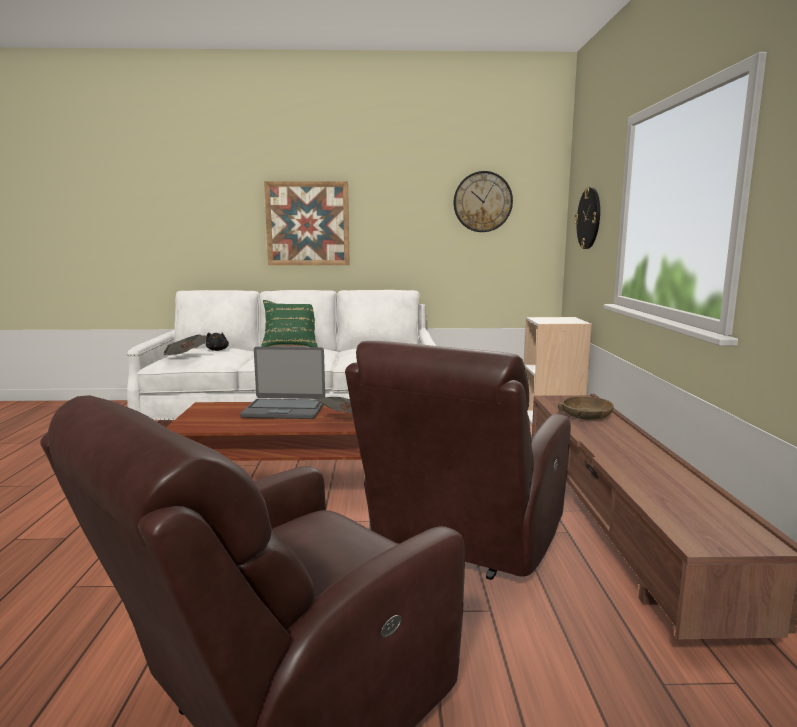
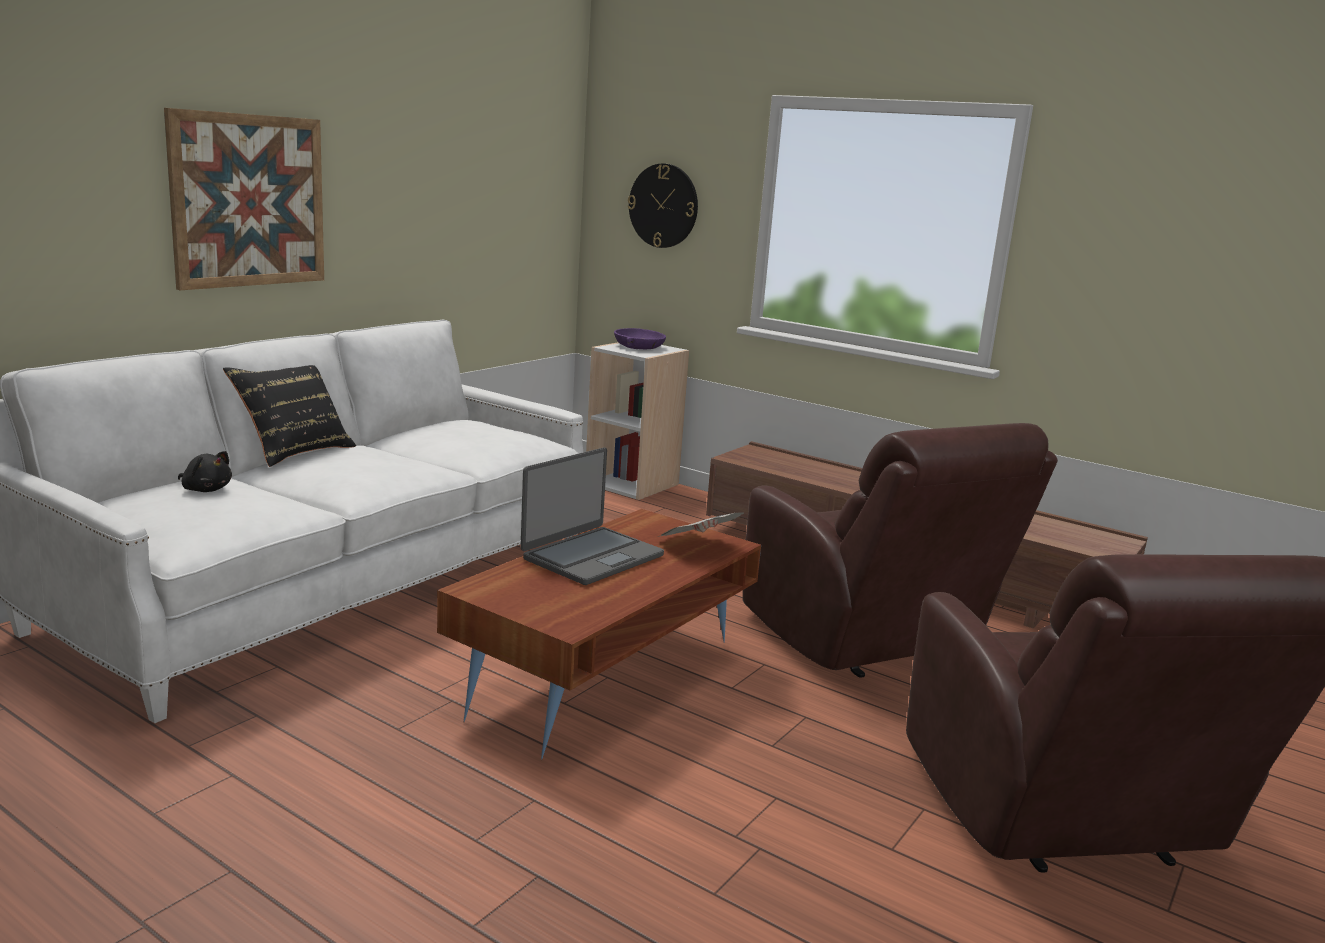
camera: 55 degrees left, 5 degrees up
newspaper [163,335,207,355] -> none
green pillow [261,300,318,347] -> black pillow [223,365,356,467]
wall clock [454,171,513,232] -> none
brown bowl [558,396,614,420] -> none
none -> purple bowl [614,328,666,349]

